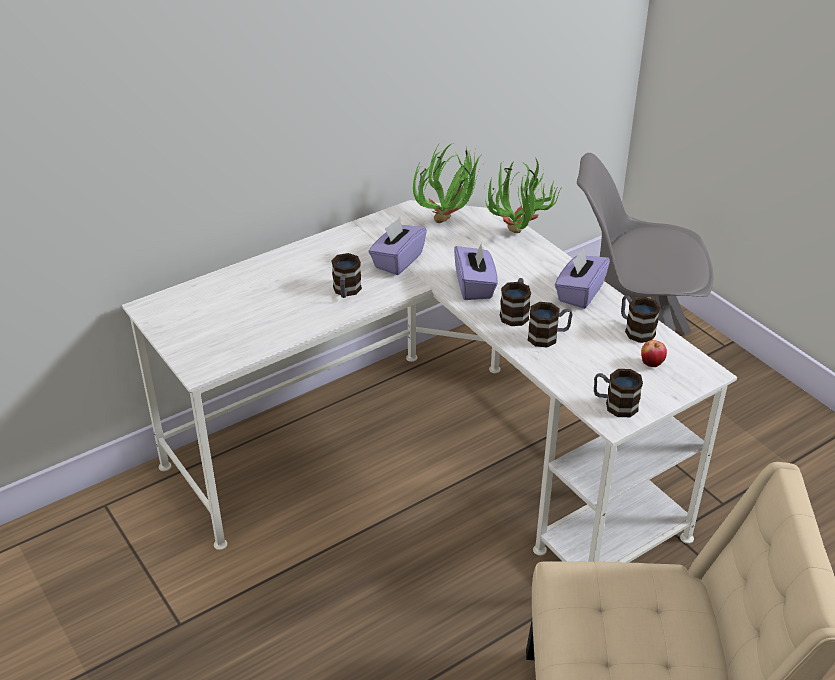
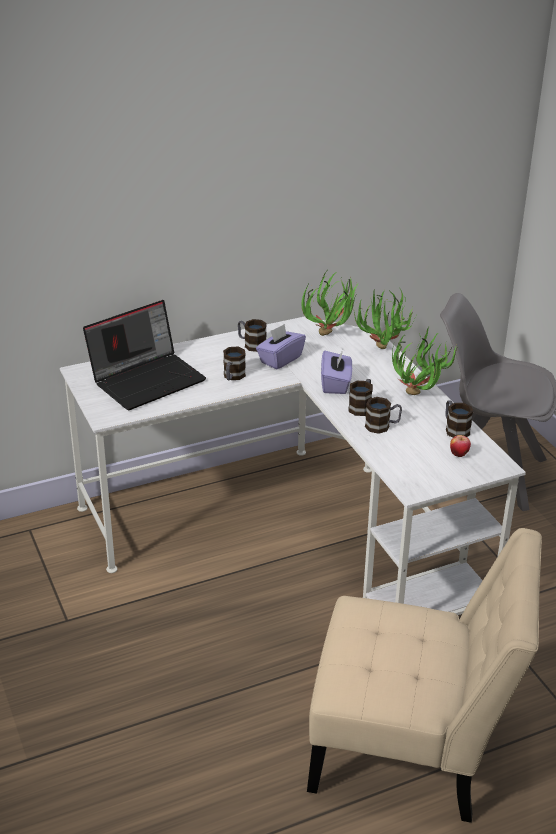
camera: 10 degrees right, 5 degrees down
purple tissue box [555,249,610,309] -> potted plant [392,327,458,395]
mug [594,369,643,417] -> mug moved to [238,319,267,352]
none -> laptop [83,300,206,410]

